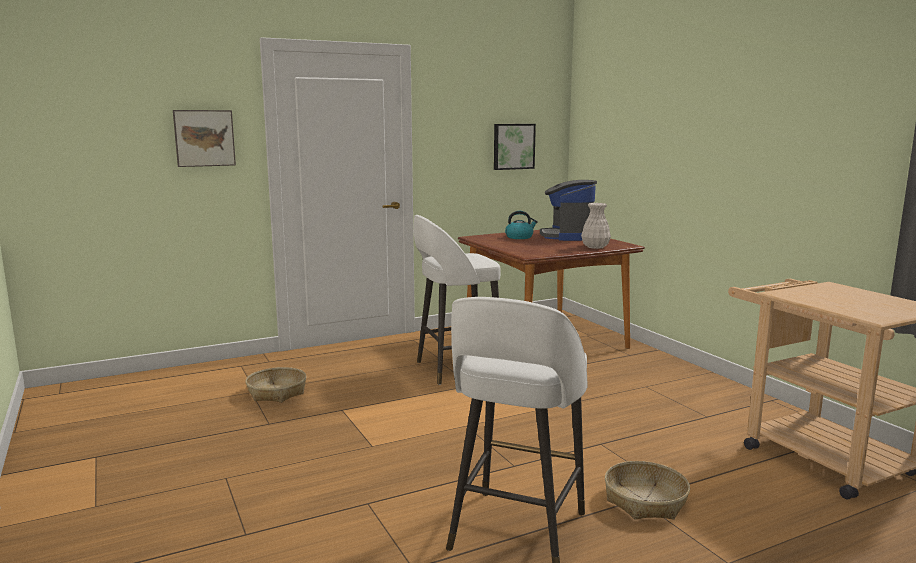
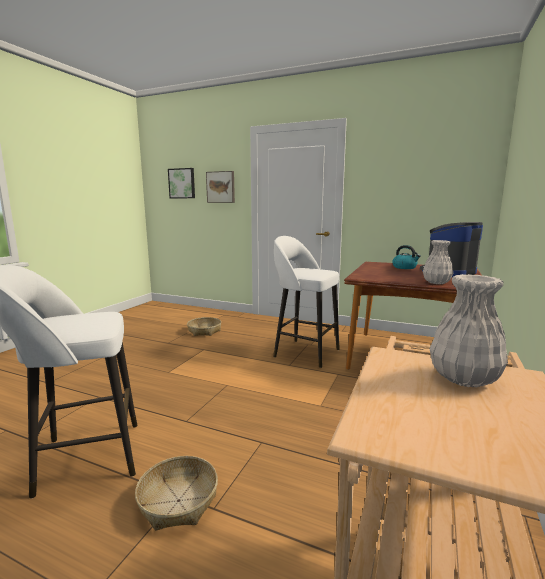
camera: 50 degrees right, 0 degrees up
picture [494,124,536,170] -> picture moved to [168,168,195,198]
none -> white vase [430,274,508,387]

